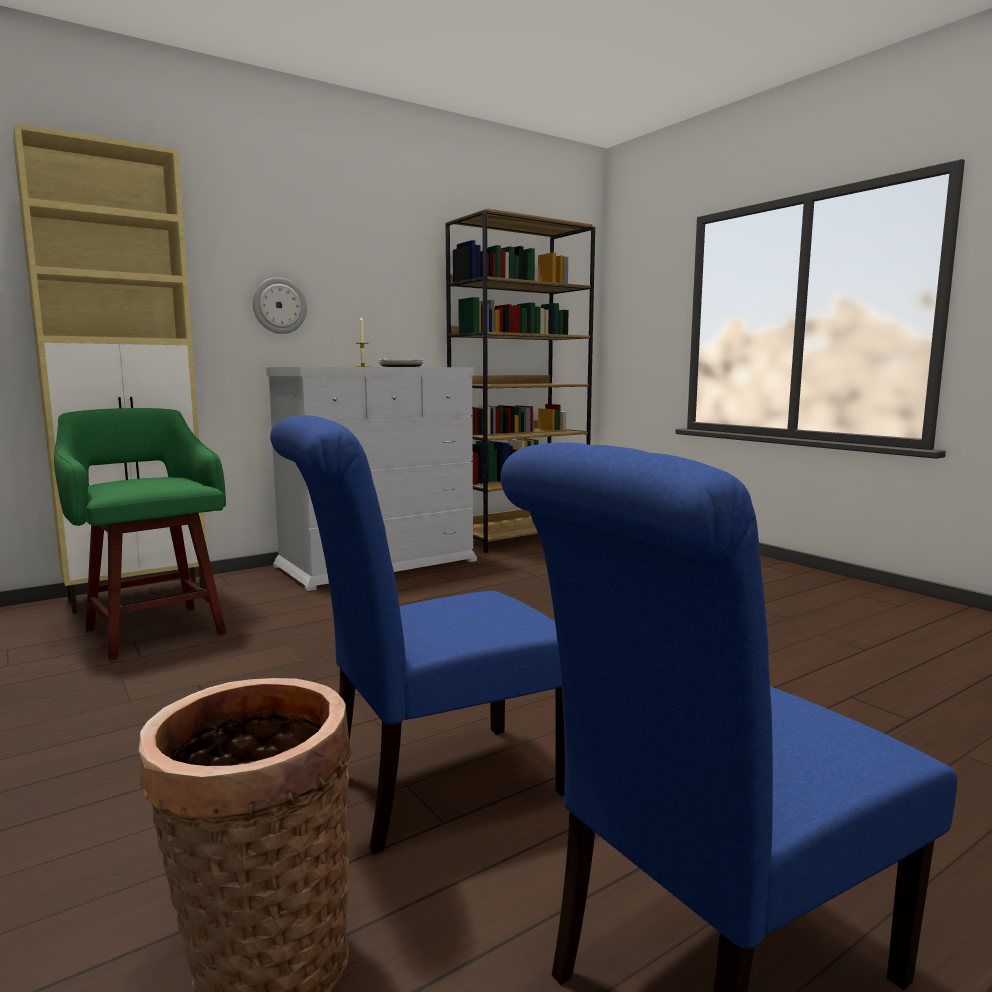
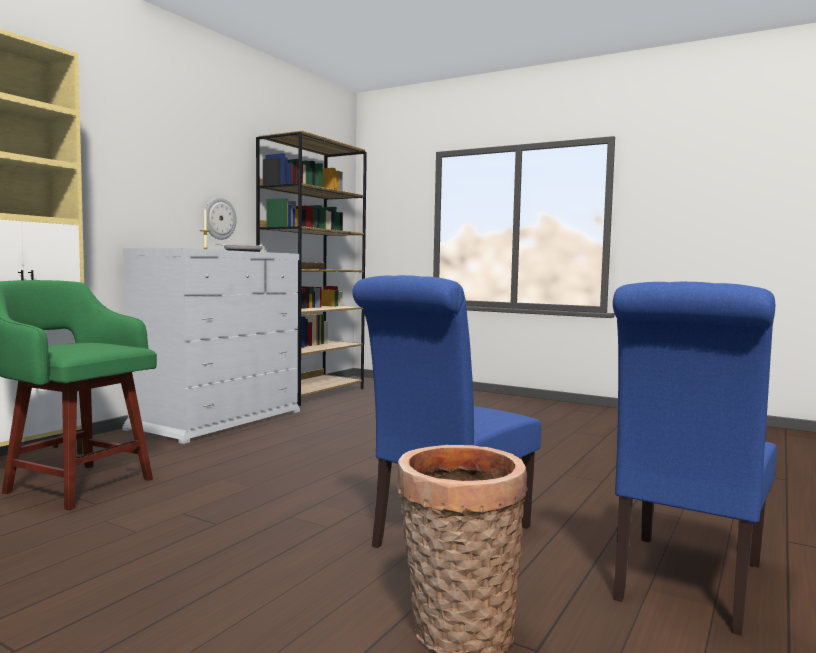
camera: 25 degrees left, 5 degrees down
wall clock [253,277,307,334] -> wall clock moved to [206,197,237,240]

